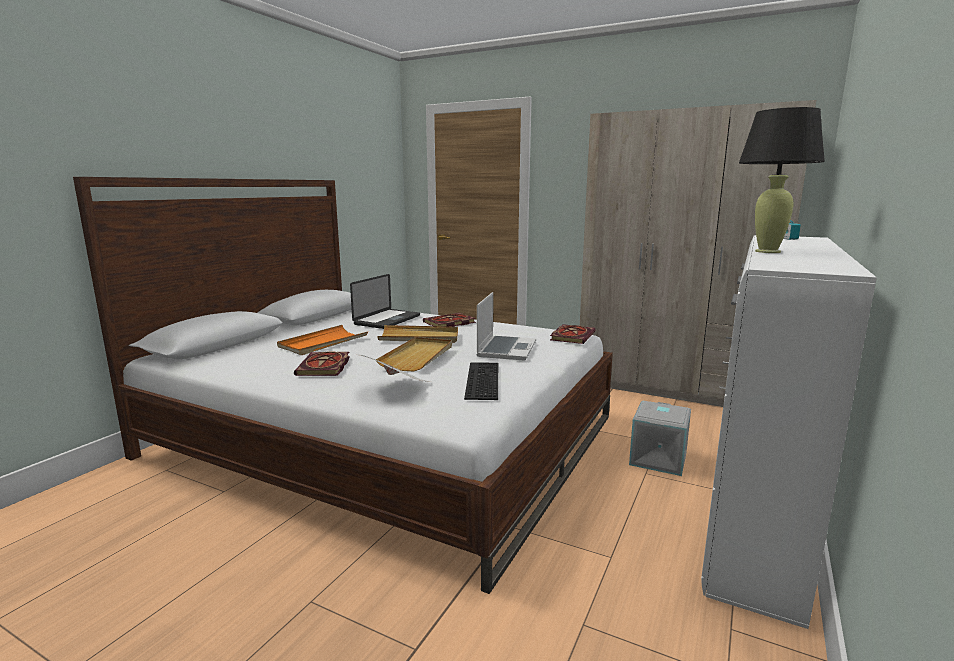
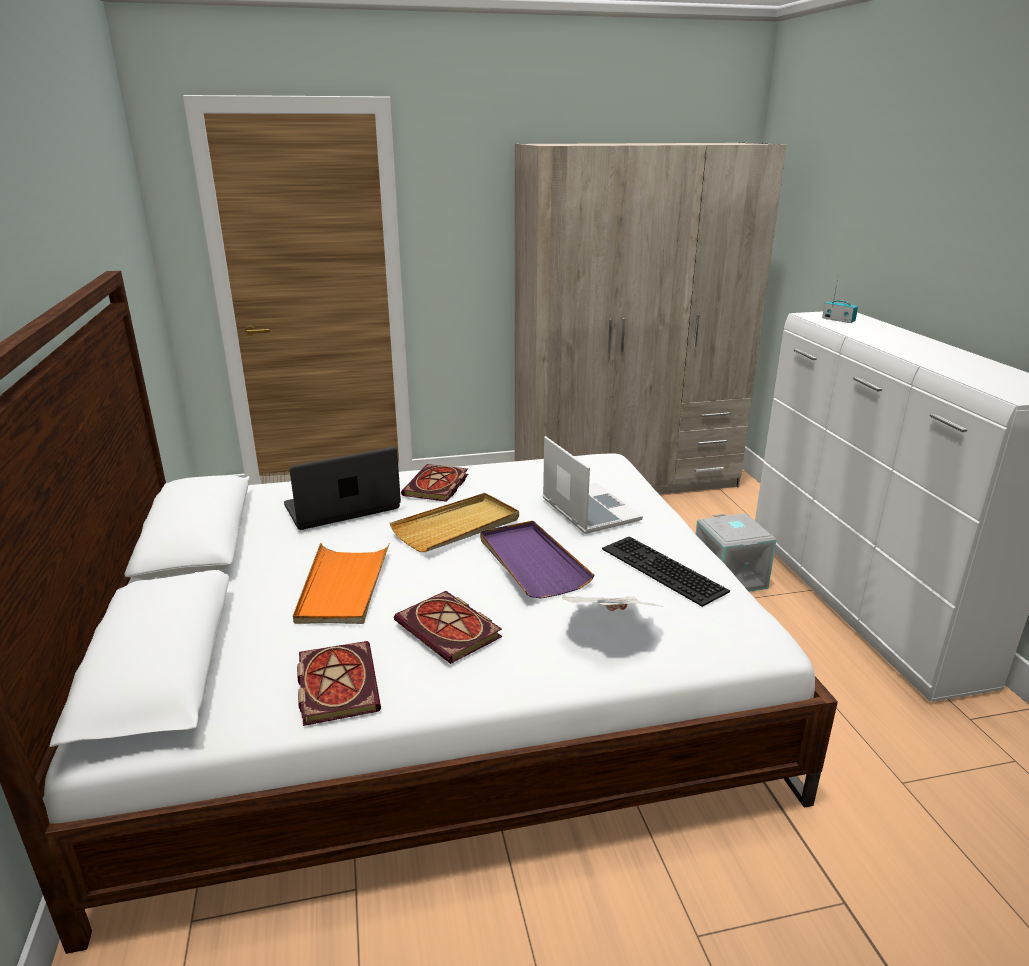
camera: 40 degrees left, 10 degrees up
laptop [350,274,420,329] -> laptop turned 105 degrees counterclockwise [284,447,401,530]
beige tray [376,337,452,371] -> purple tray [480,521,594,599]
book [550,324,596,344] -> book moved to [297,641,381,726]
black table lamp [739,107,825,253] -> none

